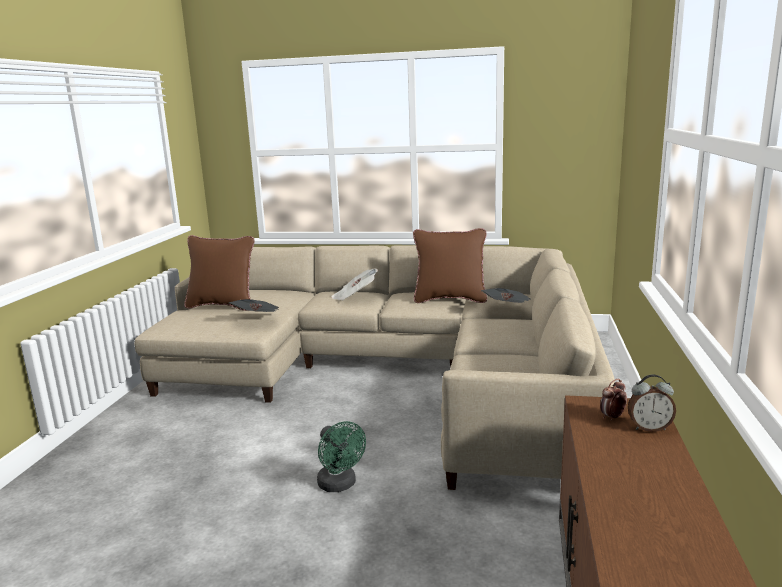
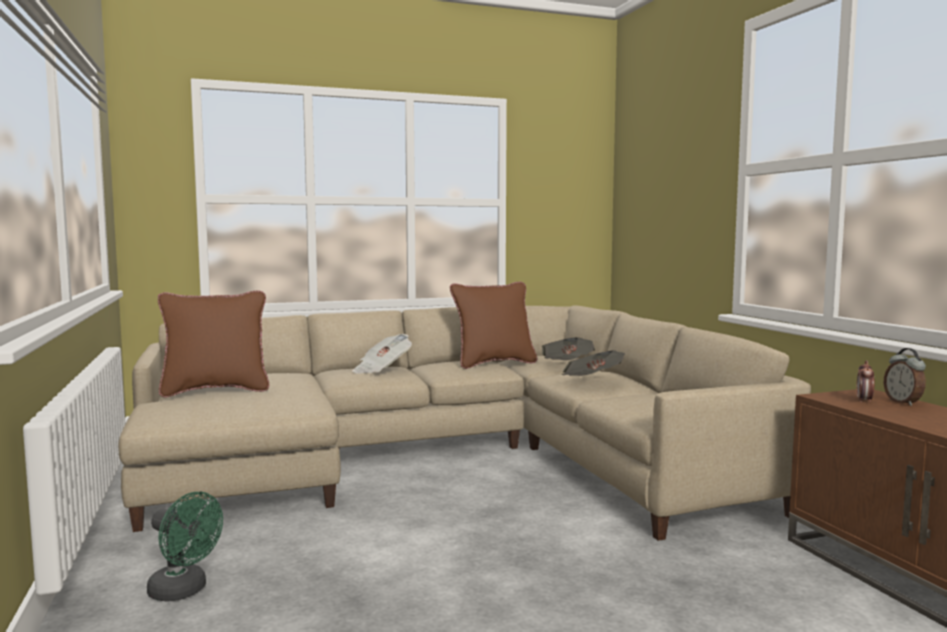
camera: 30 degrees left, 10 degrees down
newspaper [229,299,280,312] -> newspaper moved to [562,350,625,376]
green fan [317,421,366,492] -> green fan moved to [147,492,223,602]
alarm clock [628,374,676,432] -> alarm clock turned 105 degrees clockwise [884,348,926,406]

